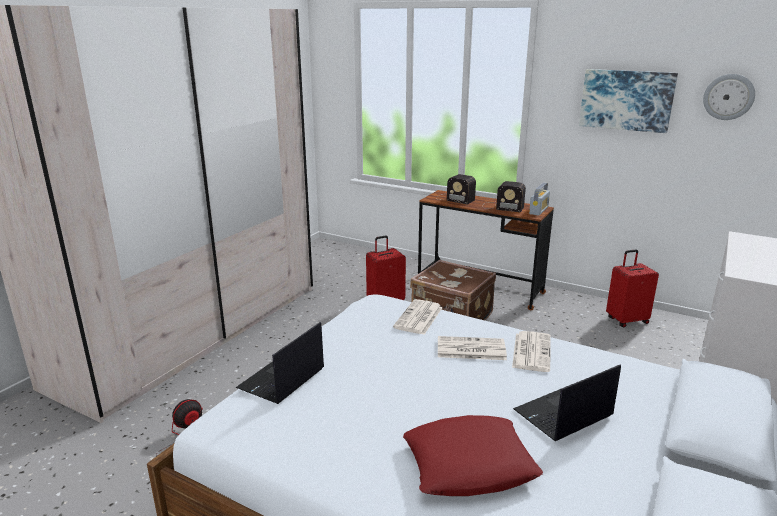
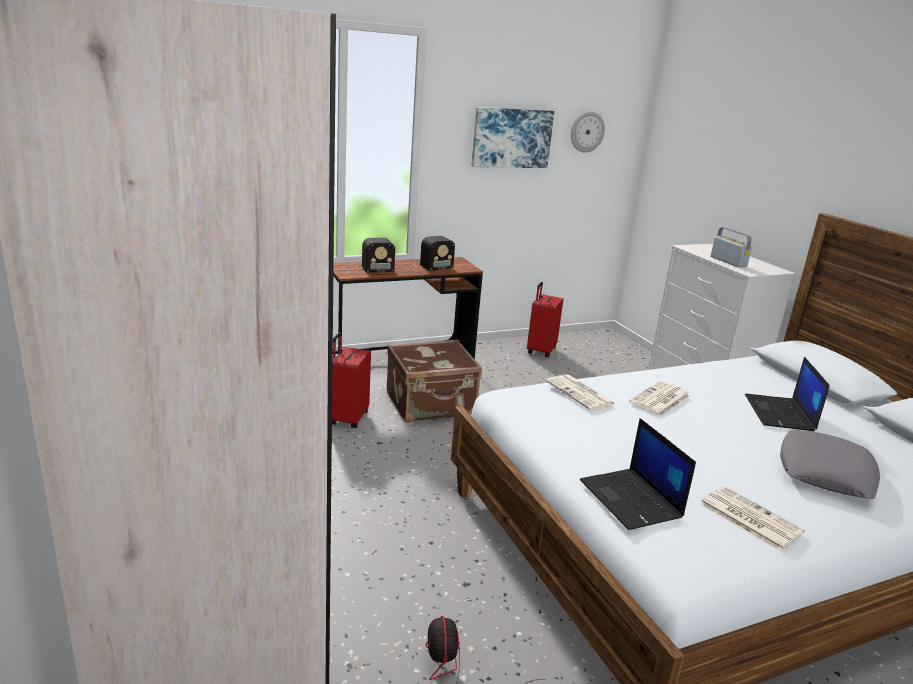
camera: 55 degrees left, 0 degrees up
red pillow [403,415,543,496] -> grey pillow [780,430,880,499]
newspaper [512,331,551,372] -> newspaper moved to [699,486,805,551]
radio [529,182,550,216] -> radio moved to [711,227,752,268]

